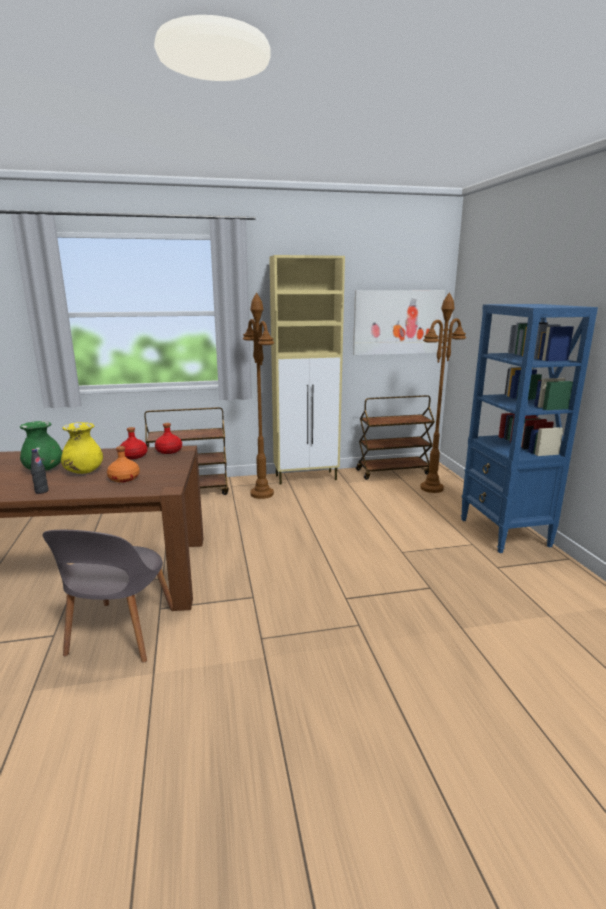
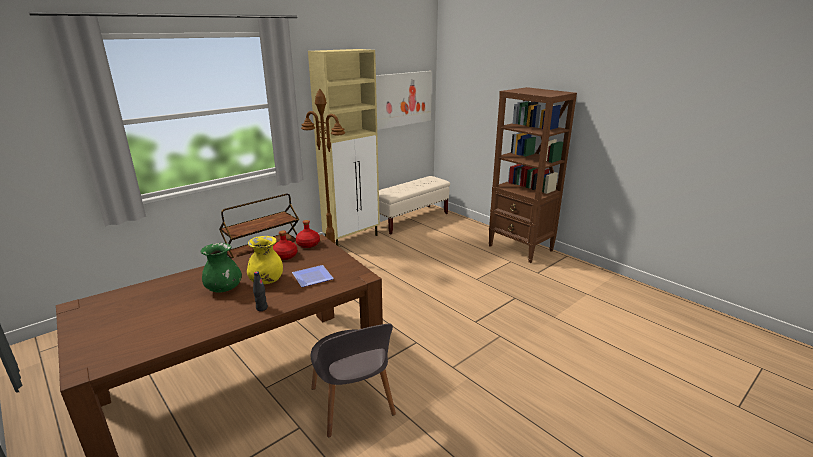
camera: 30 degrees left, 5 degrees up
orange bottle [107,446,140,483] -> plate [292,265,334,287]
brown cart [356,395,435,480] -> beige bench [379,176,450,234]
brown floor lamp [420,293,466,493] -> none
blue bookcase [461,304,598,553] -> brown bookcase [489,87,577,263]

